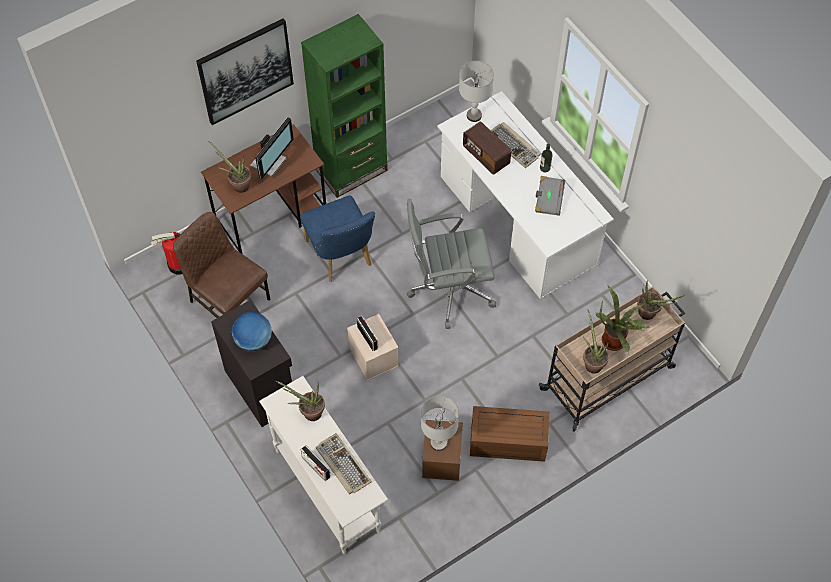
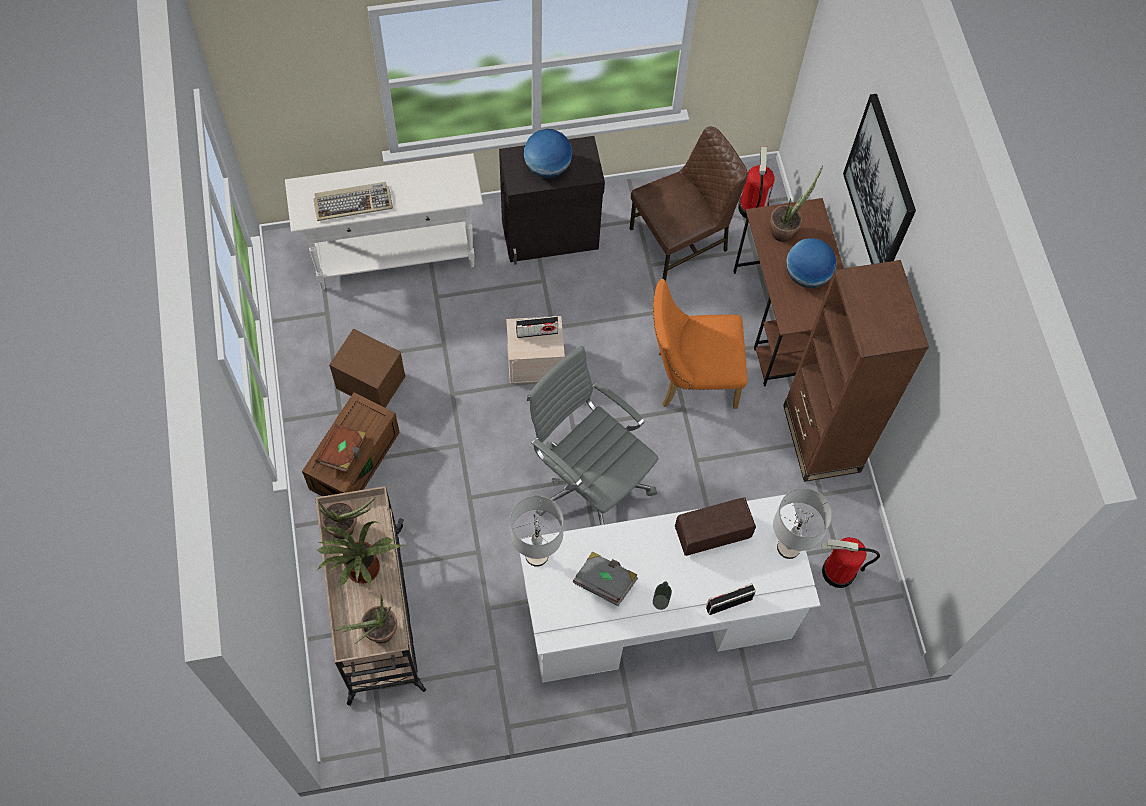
camera: 110 degrees right, 5 degrees up
monitor [250,117,294,179] -> globe [786,238,837,288]
potted plant [275,381,325,421] -> none
blue chair [300,196,375,282] -> orange chair [653,279,747,409]
green bookcase [301,14,388,198] -> brown bookcase [783,260,929,482]
radio [301,445,331,481] -> radio moved to [706,583,756,615]
grey office chair [407,199,496,329] -> grey office chair turned 60 degrees counterclockwise [527,345,659,525]
grey table lamp [421,396,459,451] -> grey table lamp moved to [510,496,564,567]
keyboard [491,122,540,168] -> none
none -> brown book [315,424,366,473]
none -> fire extinguisher [822,537,880,588]

